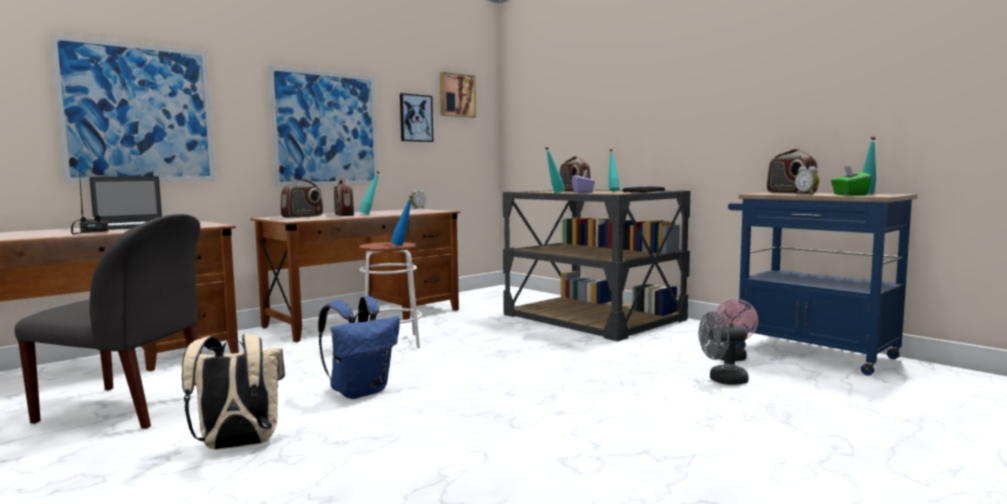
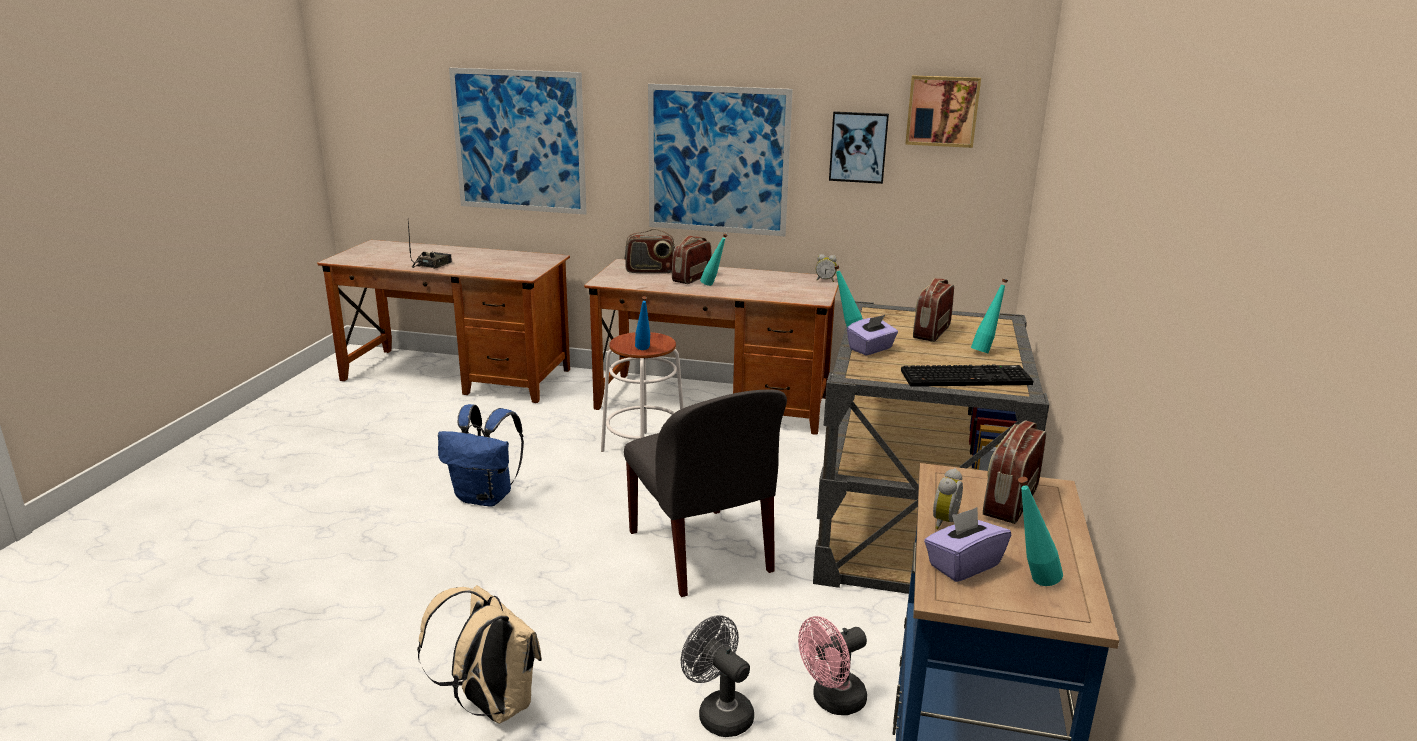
camera: 55 degrees right, 15 degrees up
grey chair [15,214,202,429] -> grey chair moved to [624,389,787,597]
laptop [89,176,162,230] -> none
beige backpack [182,334,285,449] -> beige backpack moved to [417,585,542,724]
green tissue box [831,166,872,196] -> purple tissue box [924,507,1011,582]

